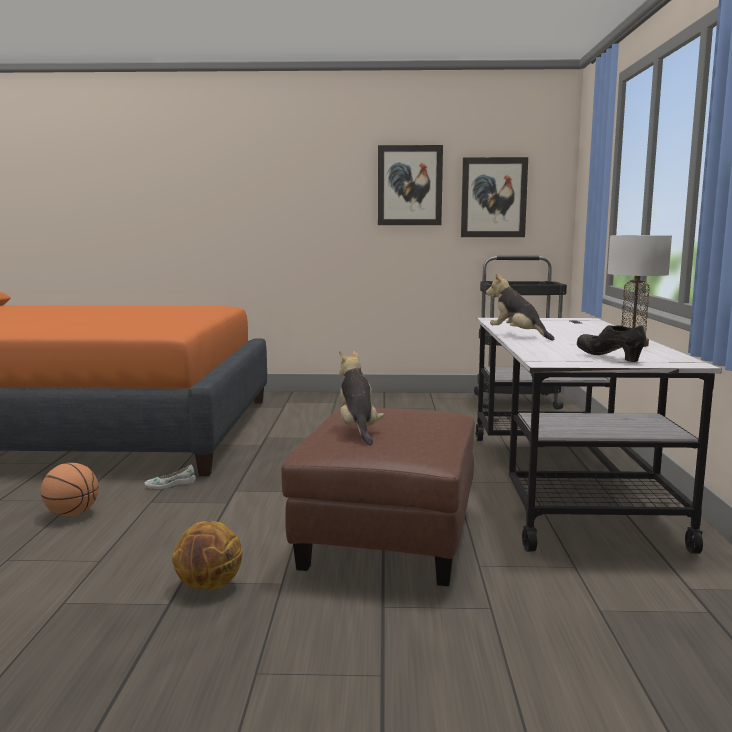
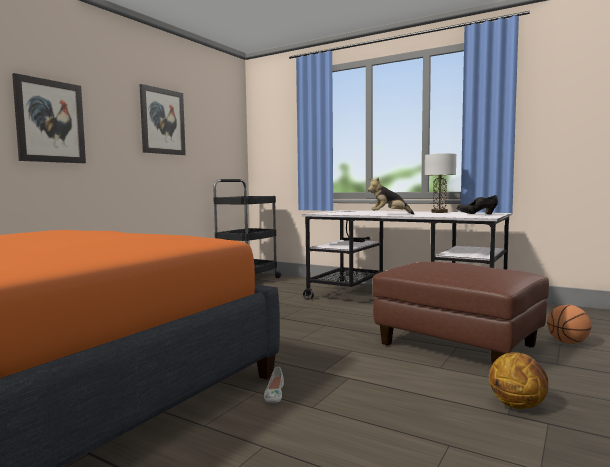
camera: 60 degrees left, 5 degrees down
basketball [41,463,99,516] -> basketball moved to [547,305,592,344]
plush toy [339,351,384,445] -> none
picture [461,157,528,237] -> picture moved to [12,73,86,163]

